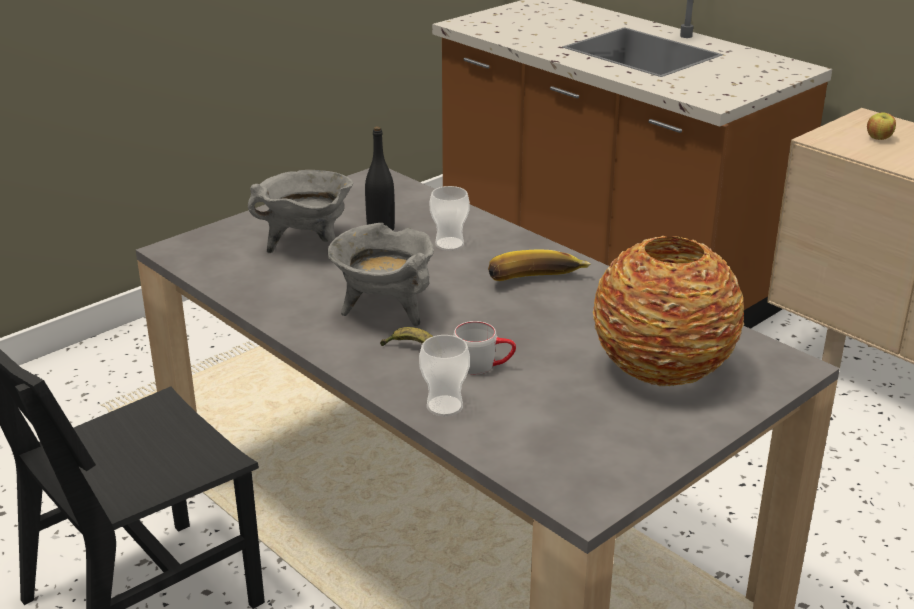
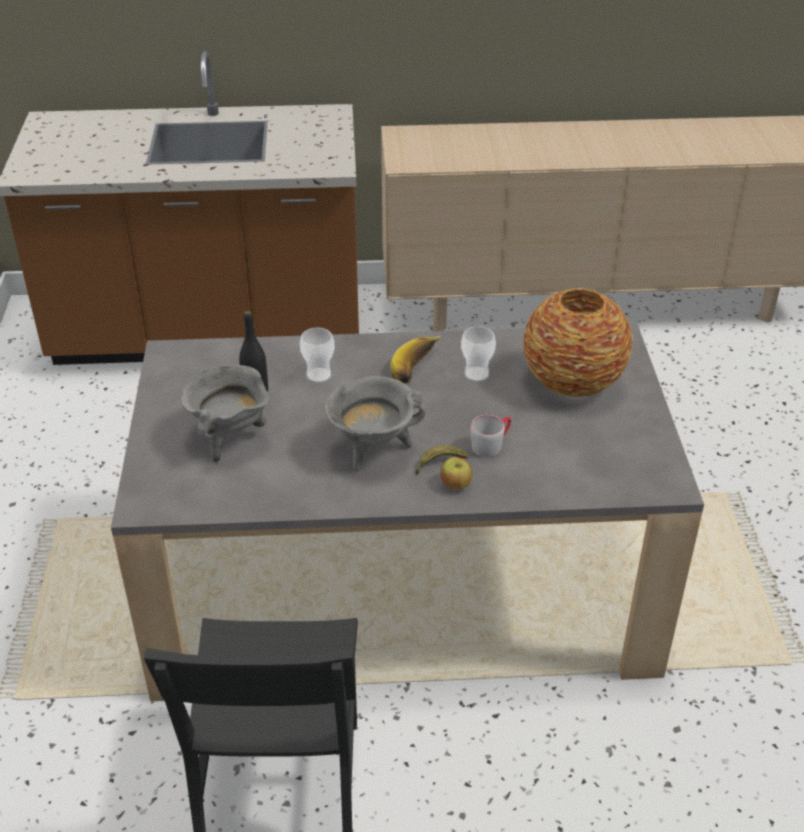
camera: 50 degrees left, 10 degrees up
cup [419,335,470,416] -> cup moved to [461,326,496,382]
apple [867,113,896,140] -> apple moved to [440,457,472,490]

